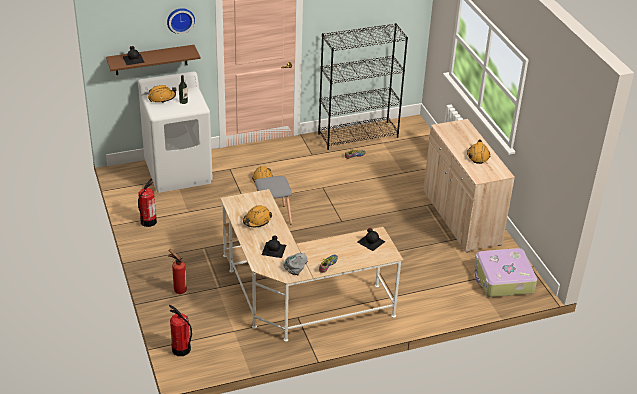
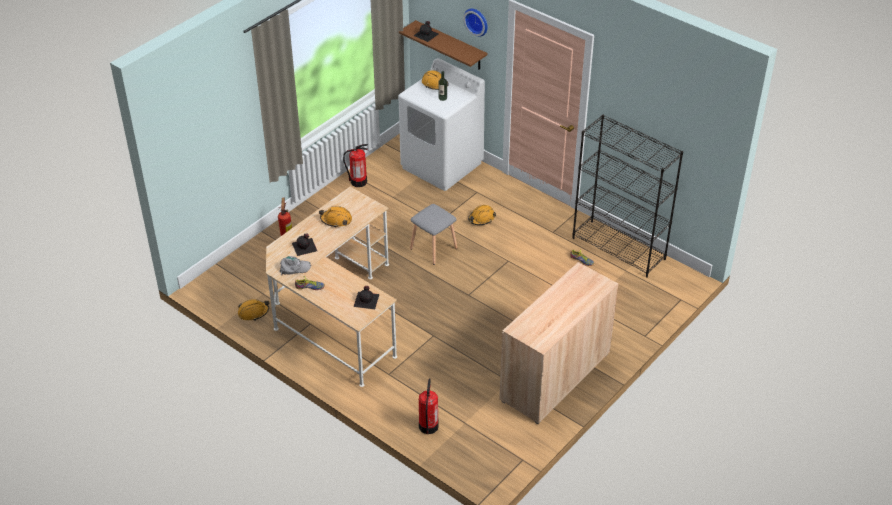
camera: 60 degrees right, 5 degrees up
fire extinguisher [169,305,192,356] -> fire extinguisher moved to [419,379,439,434]
orange hard hat [467,139,490,164] -> orange hard hat moved to [238,299,269,320]
suitcase [474,248,537,297] -> none

